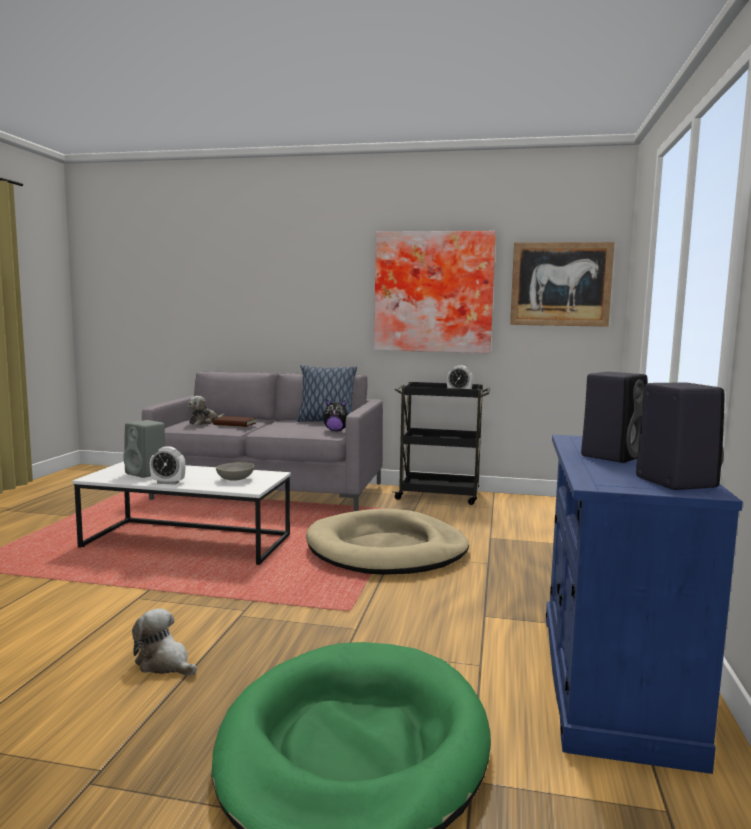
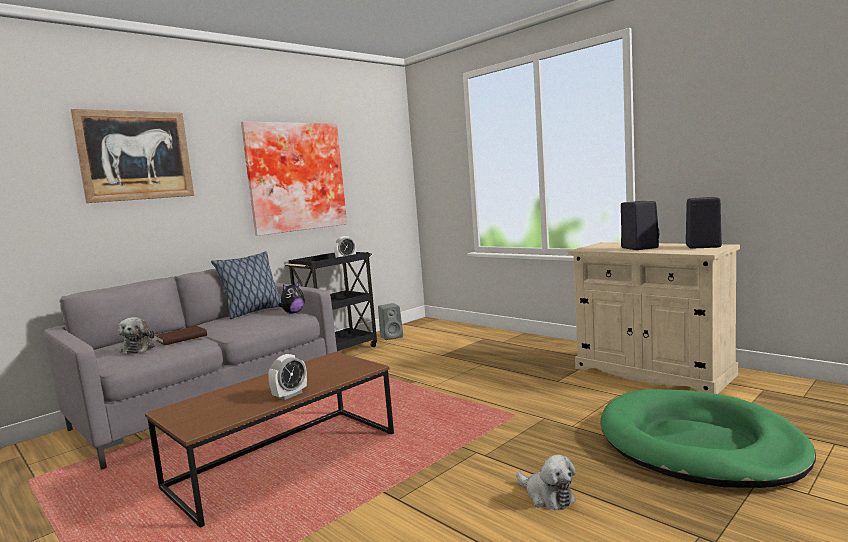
camera: 55 degrees left, 0 degrees up
white coffee table [72,461,291,565] -> brown coffee table [145,352,394,528]
grey speaker [123,420,165,478] -> grey speaker moved to [378,303,403,340]
plush toy [132,608,197,676] -> plush toy turned 105 degrees counterclockwise [516,454,576,510]
grey bowl [216,462,255,481] -> none
beige dog bed [306,509,469,575] -> none
picture [510,242,615,327] -> picture moved to [70,109,194,203]
blue cabinet [546,435,743,774] -> beige cabinet [568,242,740,394]

